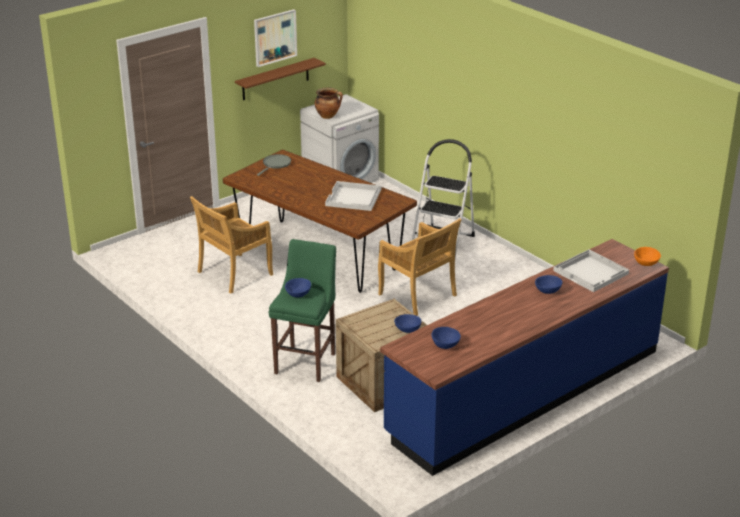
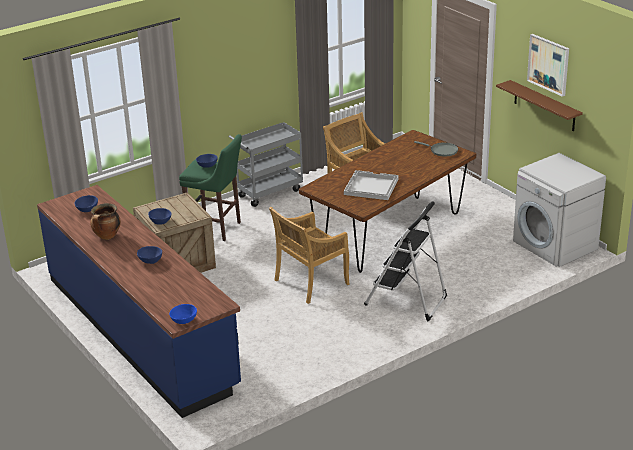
camera: 95 degrees right, 0 degrees up
cooking pot [315,88,343,119] -> cooking pot moved to [90,203,121,240]
white tray [553,250,629,292] -> none
orange bowl [634,247,661,266] -> blue bowl [169,304,197,324]
none -> grey cart [229,122,303,207]

